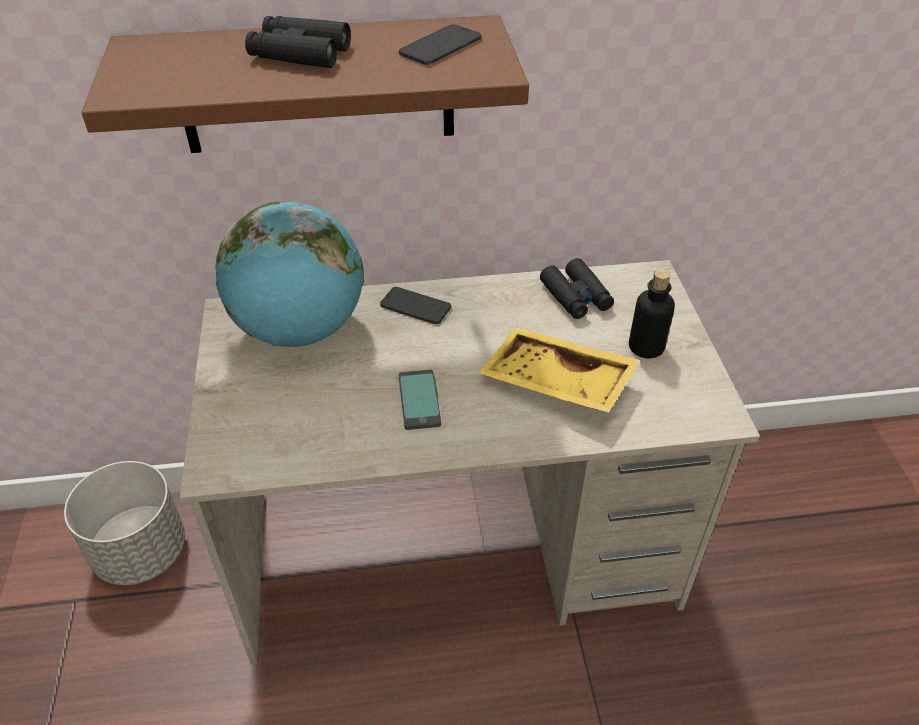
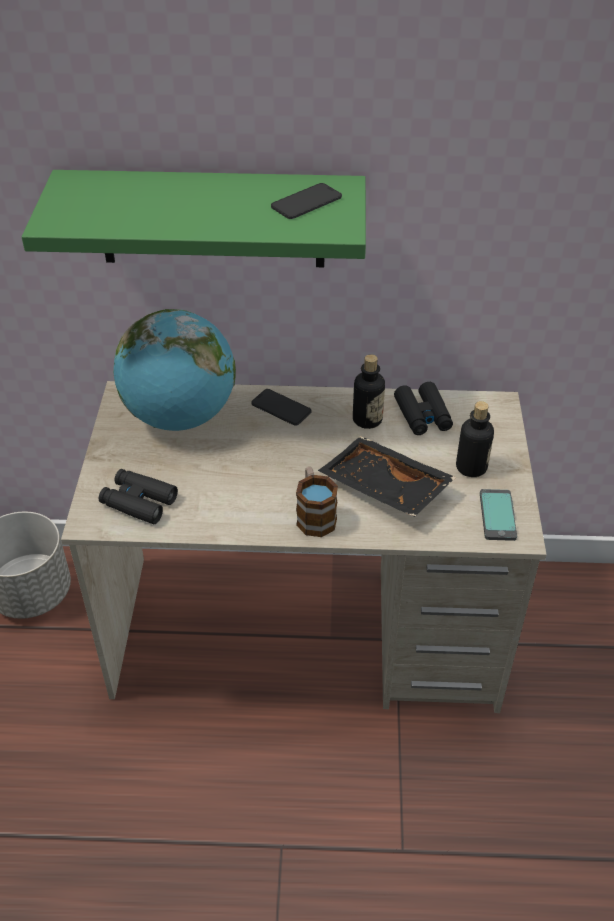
camera: 10 degrees right, 0 degrees up
brown shelf [81,15,529,153] -> green shelf [22,170,366,267]
black binoculars [245,16,351,68] -> black binoculars moved to [99,469,178,524]
phone [399,369,441,430] -> phone moved to [480,489,517,541]
yellow tray [478,327,641,413] -> black tray [318,436,456,517]
none -> mug [296,467,338,537]
none -> bottle [353,354,385,429]

